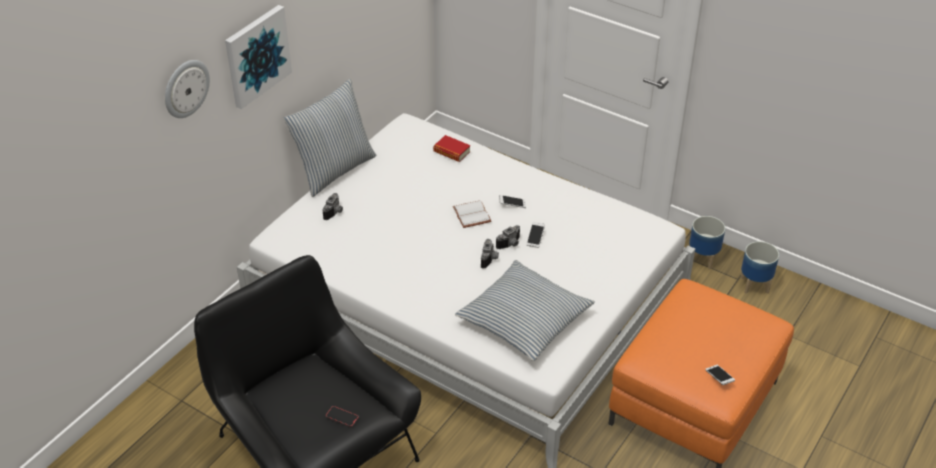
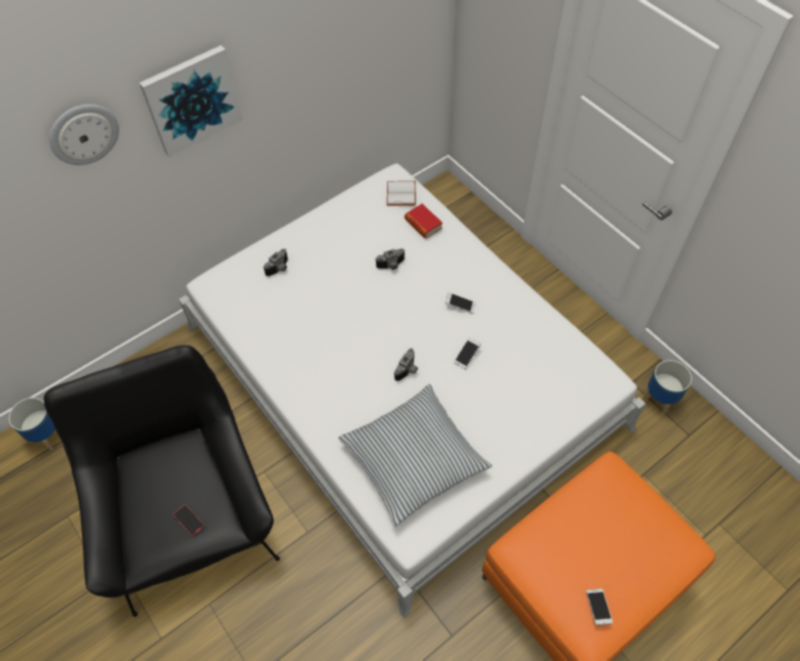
camera: 20 degrees right, 15 degrees up
pillow [283,79,376,197] -> none
white book [453,200,491,228] -> white book moved to [387,181,416,206]
camera [496,225,520,249] -> camera moved to [375,249,405,270]
planter [740,241,779,294] -> planter moved to [9,398,55,450]

